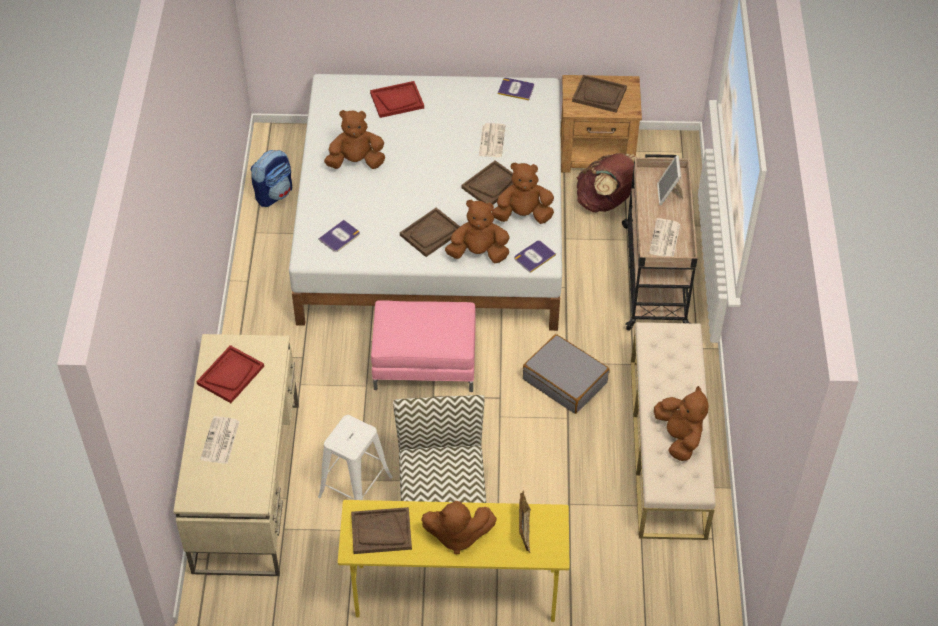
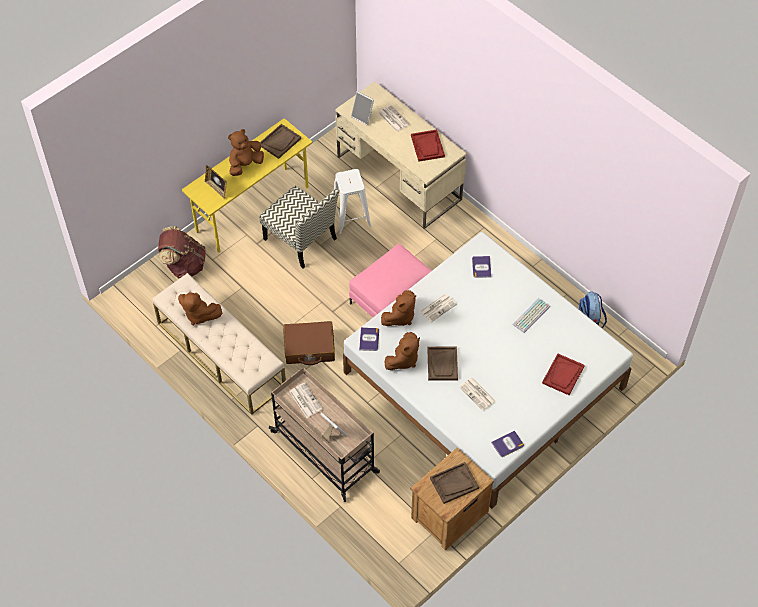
camera: 135 degrees right, 5 degrees up
brown plush toy [324,110,385,169] -> keyboard [513,298,550,333]
brown tray [400,207,460,257] -> newspaper [420,294,457,322]
grey suitcase [523,334,610,414] -> brown suitcase [284,321,335,365]
brown backpack [577,153,637,212] -> brown backpack moved to [158,226,206,279]
none -> picture frame [351,91,374,126]

